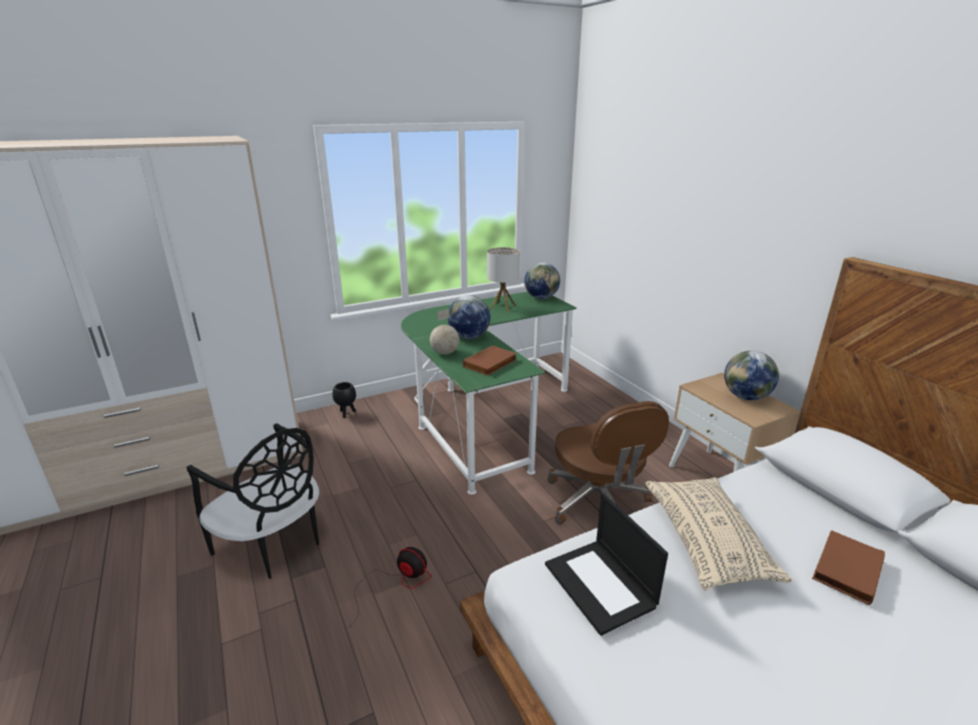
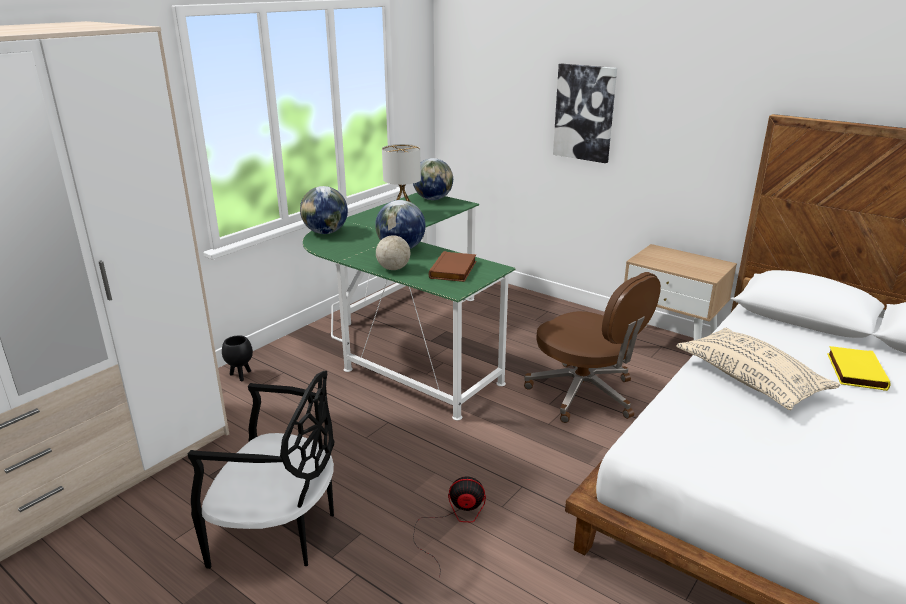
camera: 25 degrees left, 0 degrees up
laptop [545,494,668,636] -> none
globe [724,351,779,400] -> globe moved to [300,186,348,234]
brown book [812,530,885,605] -> yellow book [827,346,890,391]
none -> picture [553,63,617,163]

